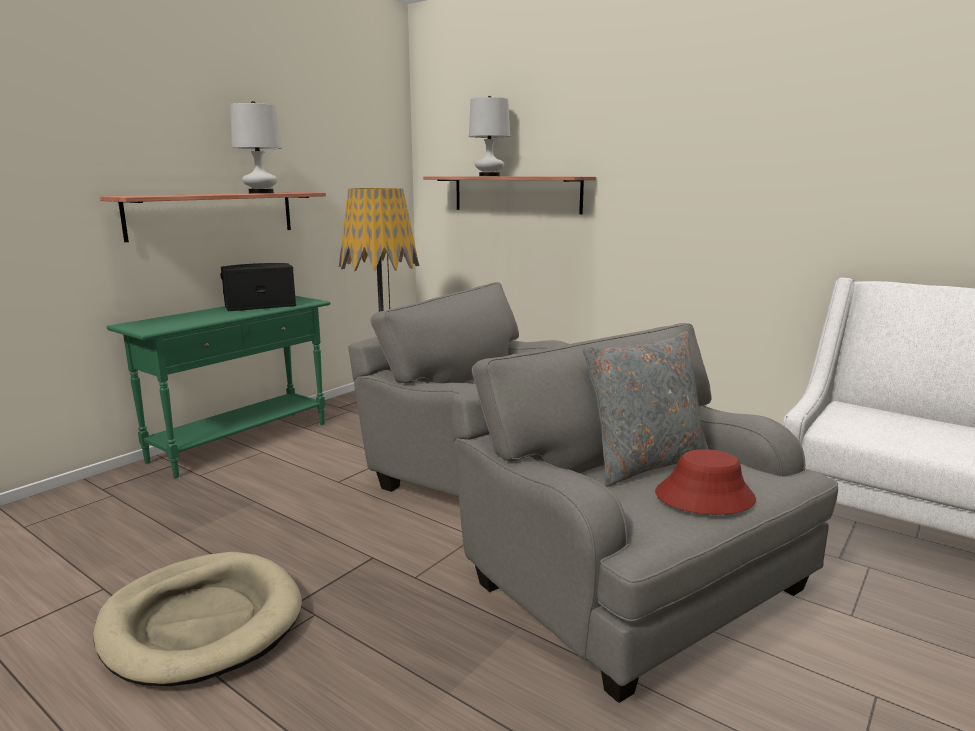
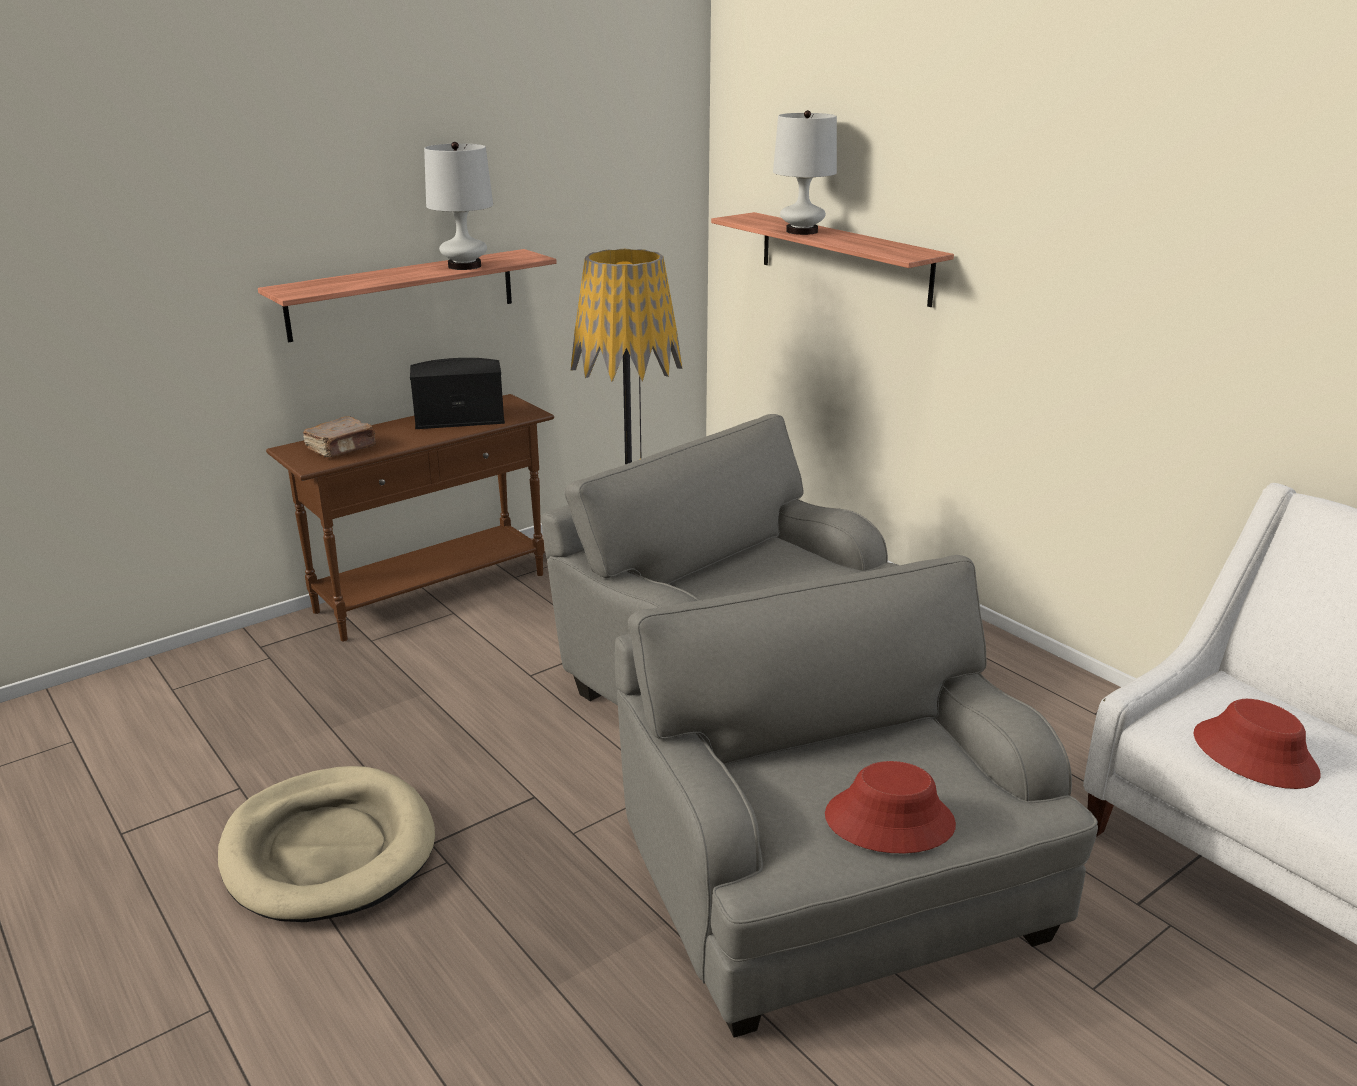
camera: 15 degrees right, 10 degrees up
green console table [106,296,331,478] -> brown console table [266,394,554,641]
grey pillow [582,331,709,487] -> none
none -> brown book [303,416,376,457]
none -> red hat [1194,699,1321,789]

